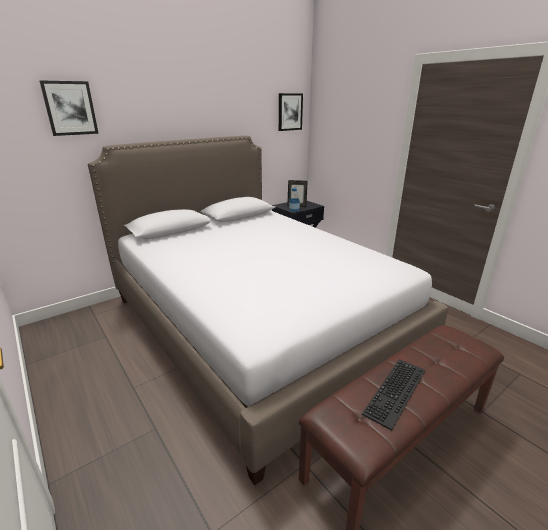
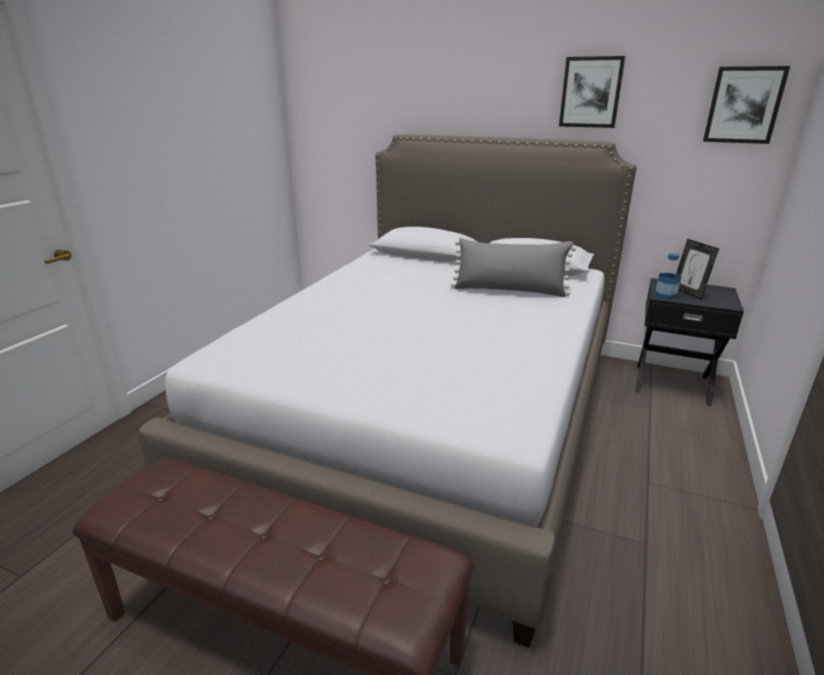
camera: 60 degrees right, 0 degrees up
picture [39,80,99,136] -> picture moved to [559,56,625,128]
keyboard [362,359,425,431] -> none
none -> grey pillow [451,238,576,297]

